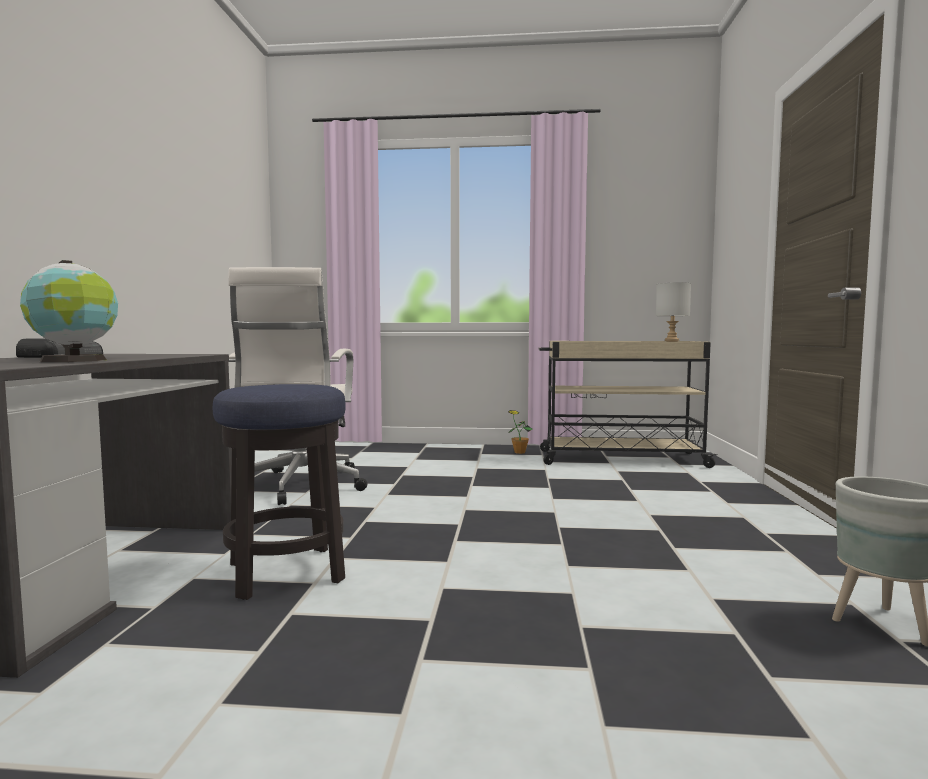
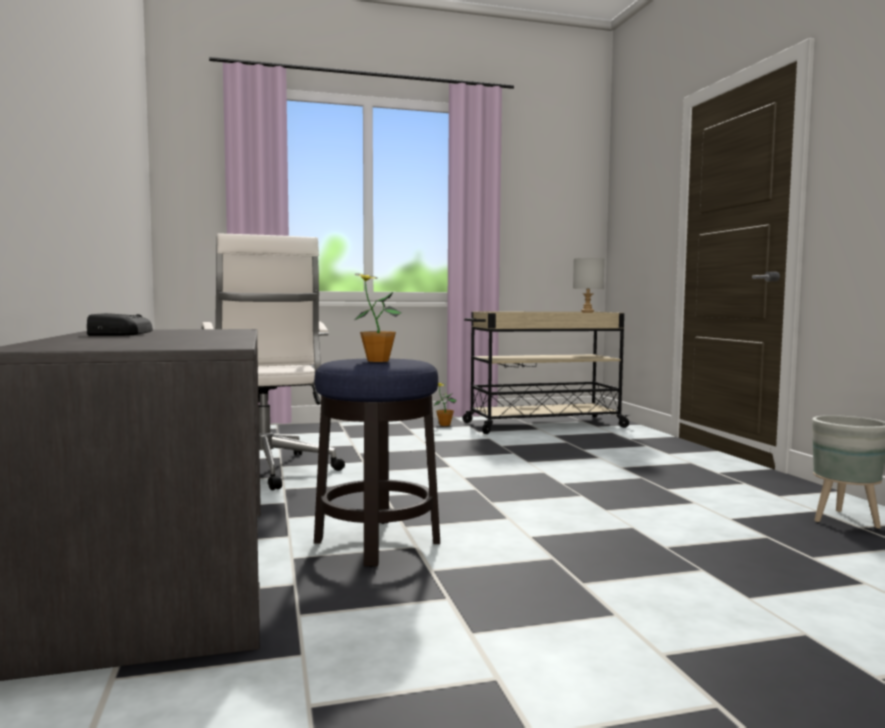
camera: 20 degrees left, 0 degrees up
globe [20,260,118,362] -> none
none -> potted plant [355,273,401,362]

